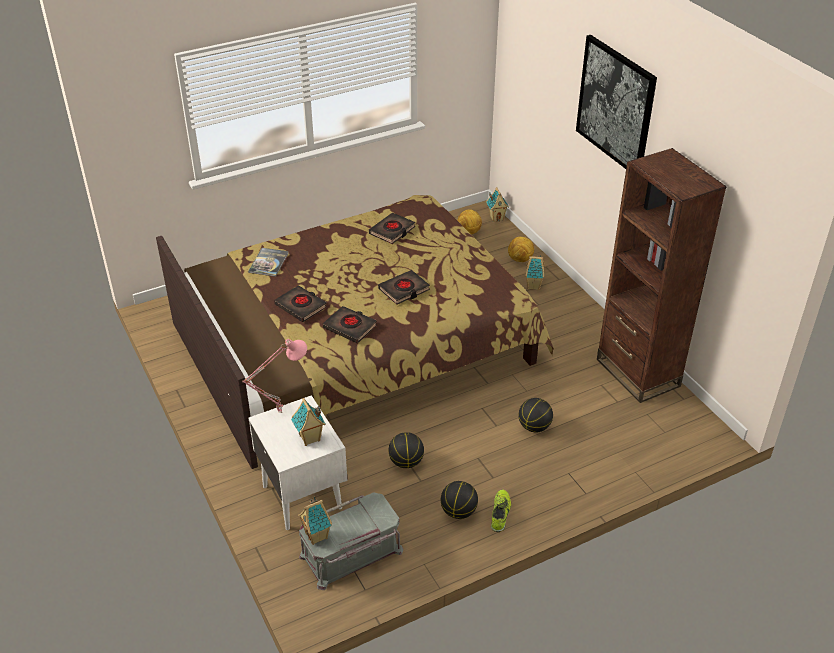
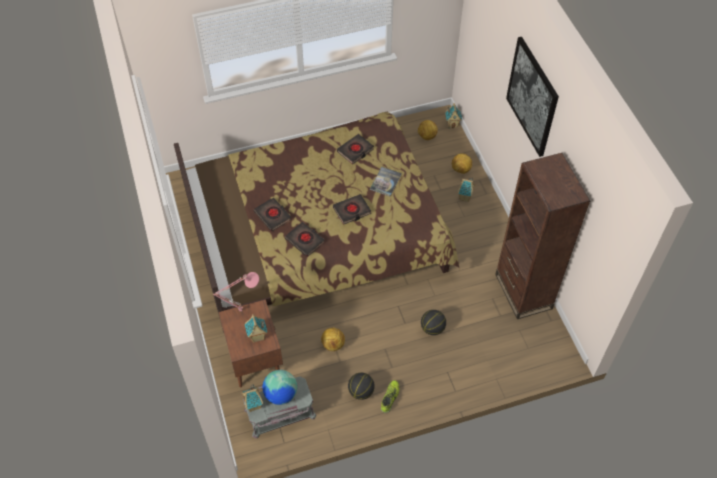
camera: 10 degrees right, 15 degrees up
book [248,248,289,277] -> book moved to [370,167,402,196]
white nightstand [249,395,348,530] -> brown nightstand [218,299,283,387]
basketball [389,432,424,468] -> football [321,328,345,351]
none -> globe [263,370,297,405]

